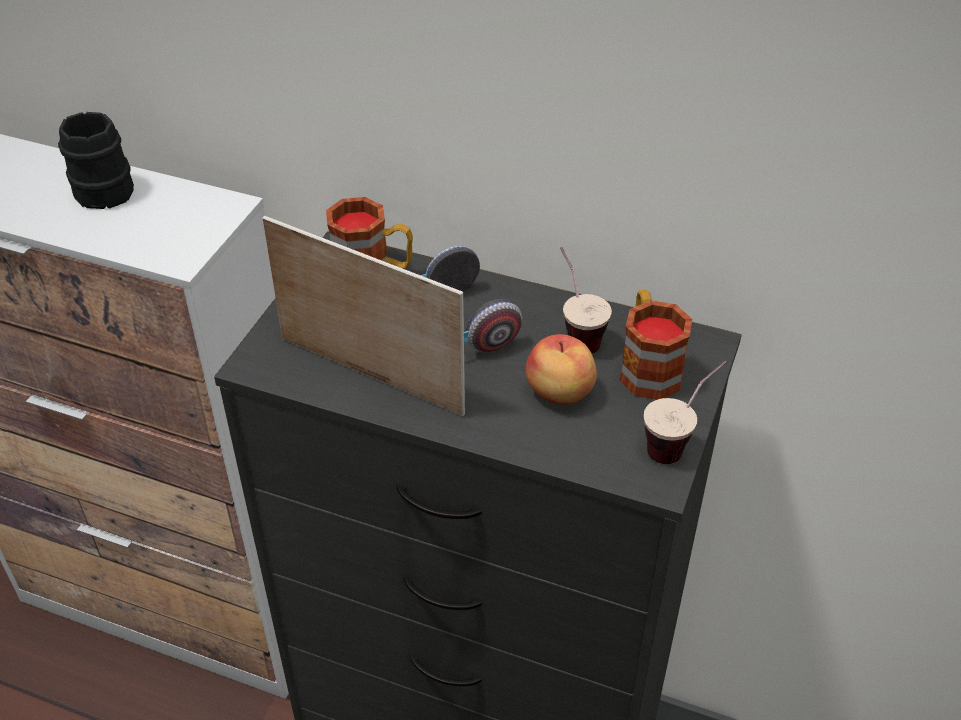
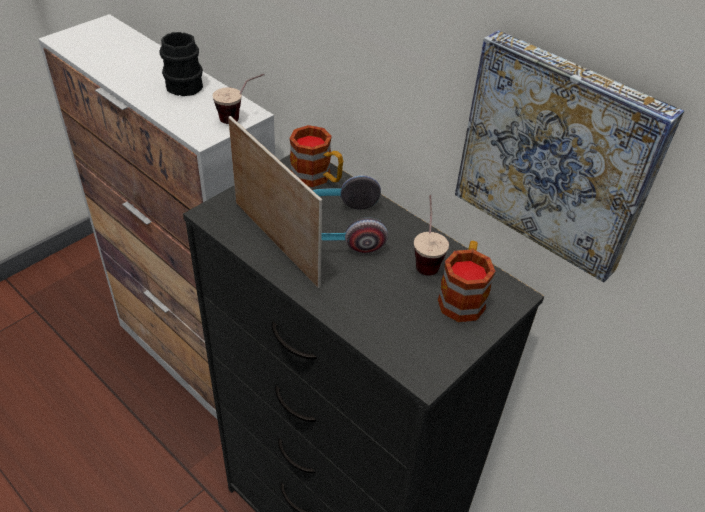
camera: 20 degrees right, 0 degrees up
apple [525,334,597,405] -> none
cup [644,361,727,464] -> cup moved to [213,74,264,124]
none -> picture [455,30,684,282]

